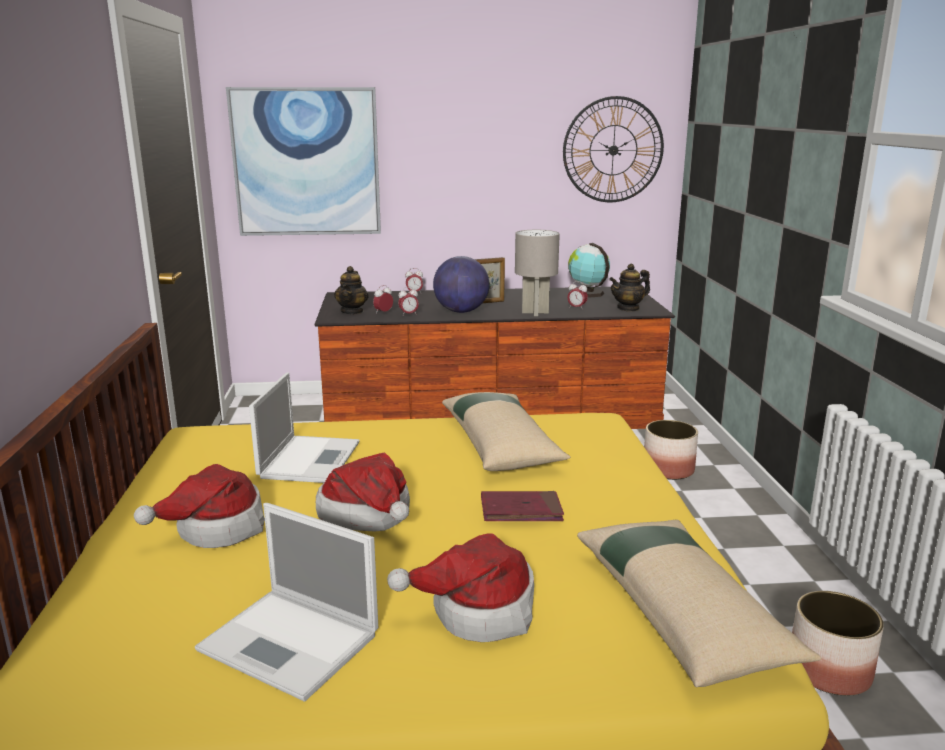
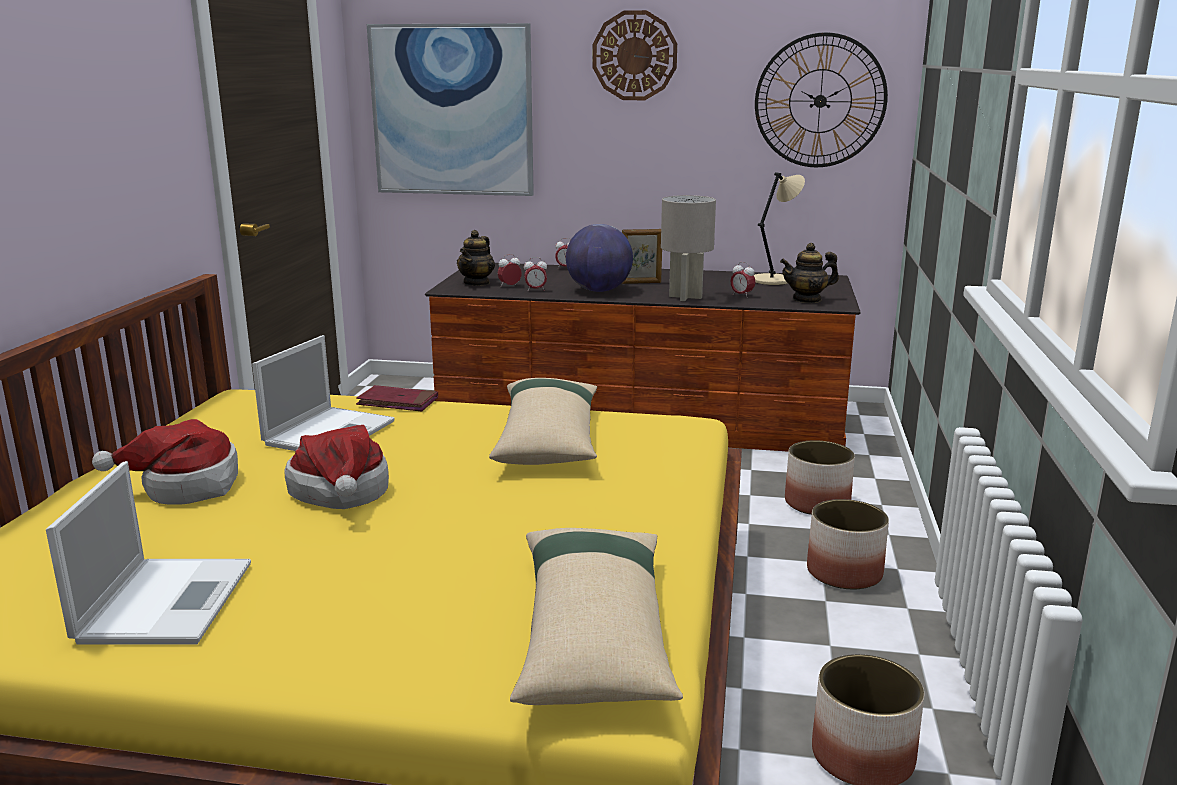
camera: 15 degrees right, 0 degrees up
laptop [195,503,378,702] -> laptop turned 135 degrees counterclockwise [46,461,251,645]
hat [387,533,534,642] -> none
red book [481,491,564,521] -> red book moved to [356,385,438,412]
globe [568,243,610,298] -> beige table lamp [754,172,805,285]
none -> wall clock [593,10,677,100]
none -> planter [807,499,889,589]

